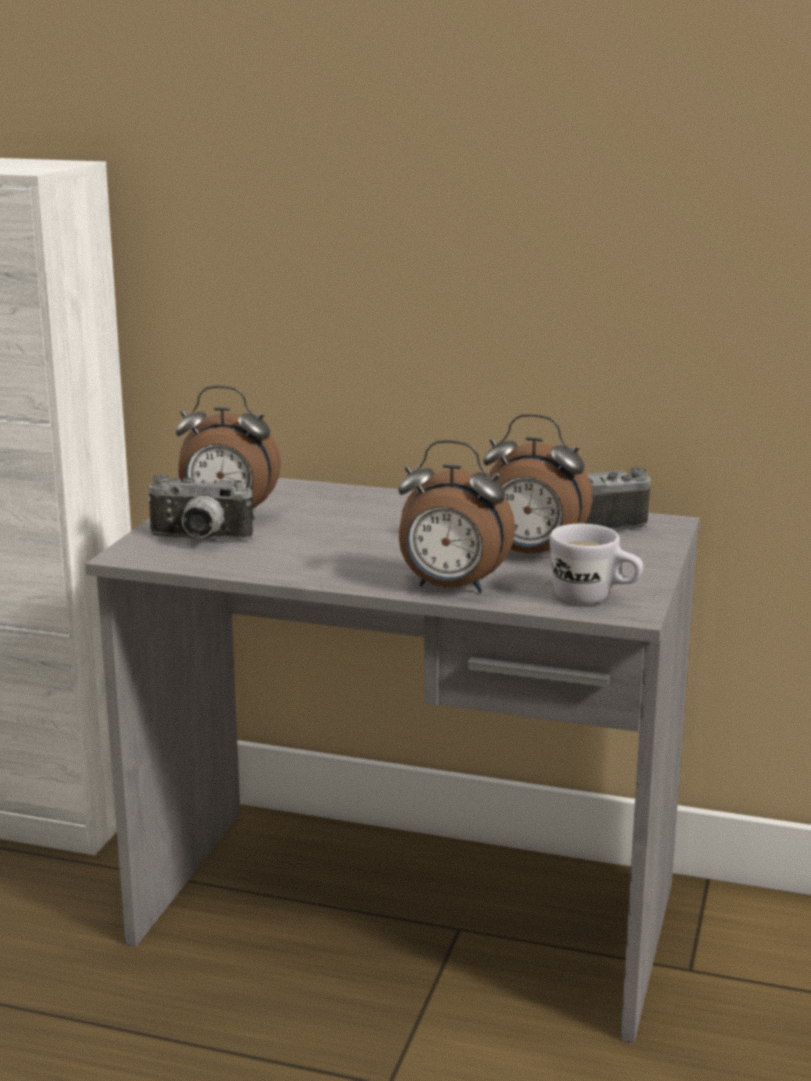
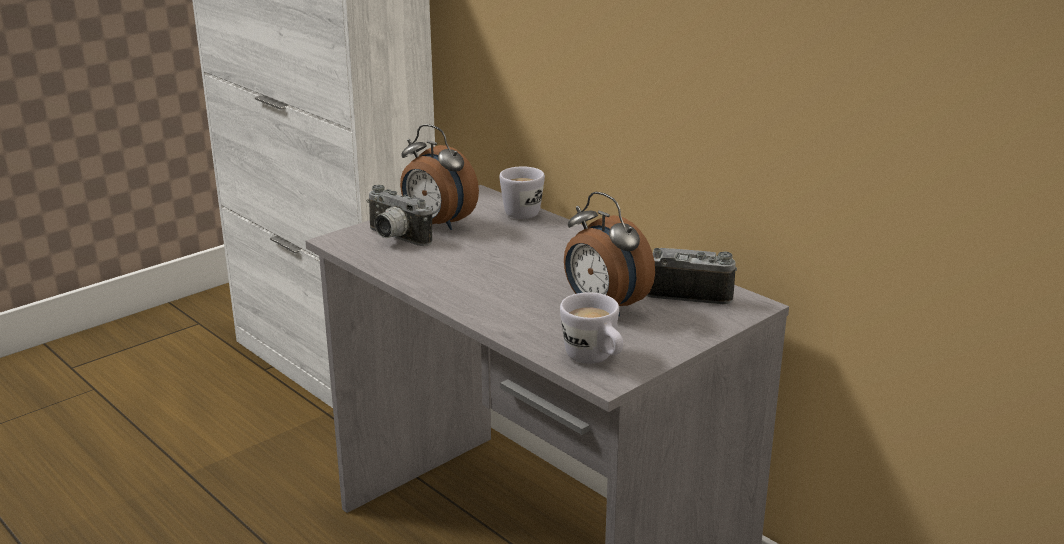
camera: 30 degrees right, 5 degrees up
alarm clock [398,440,515,593] -> none
none -> white mug [499,166,545,219]

